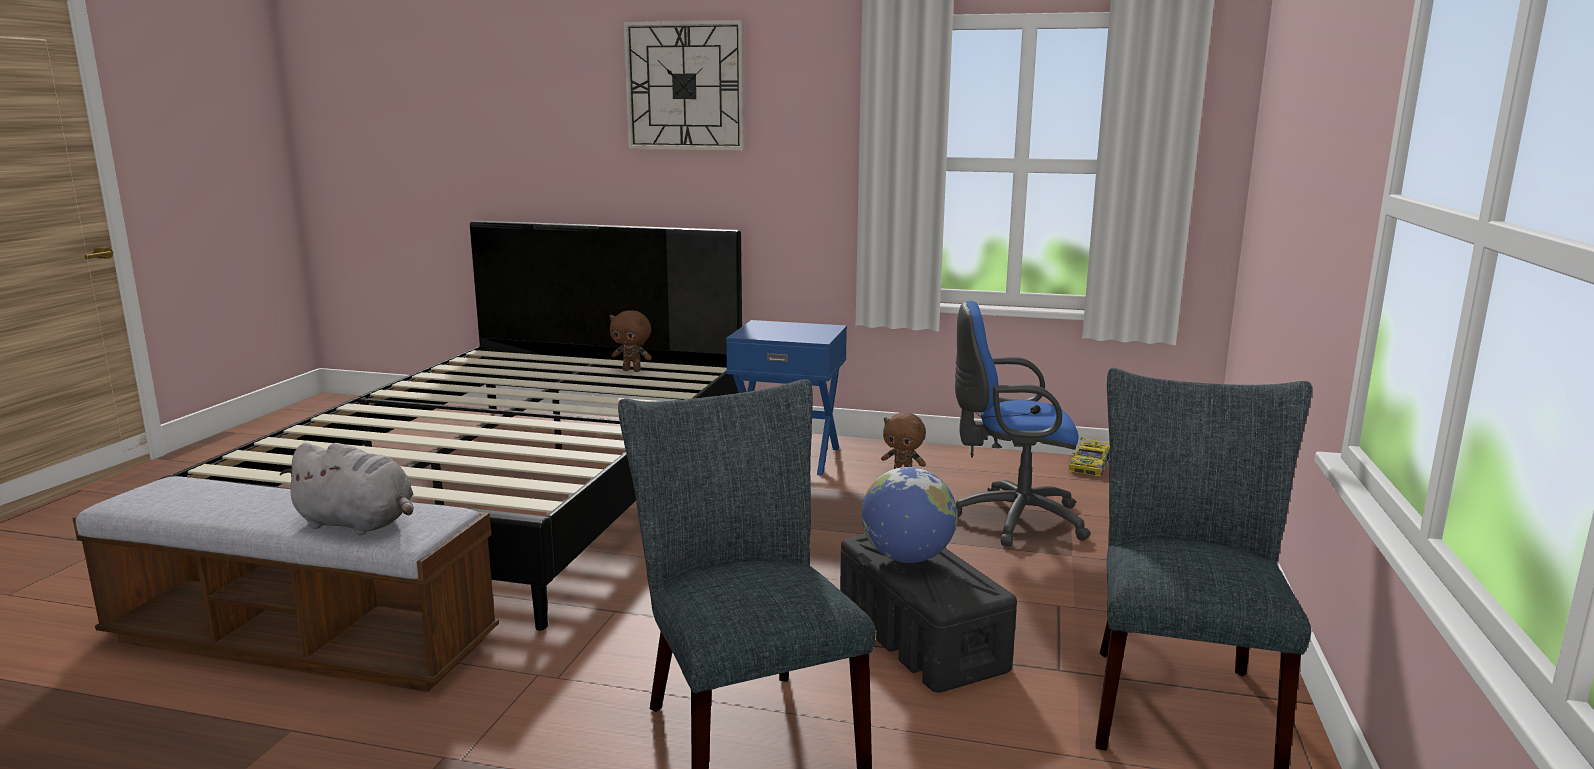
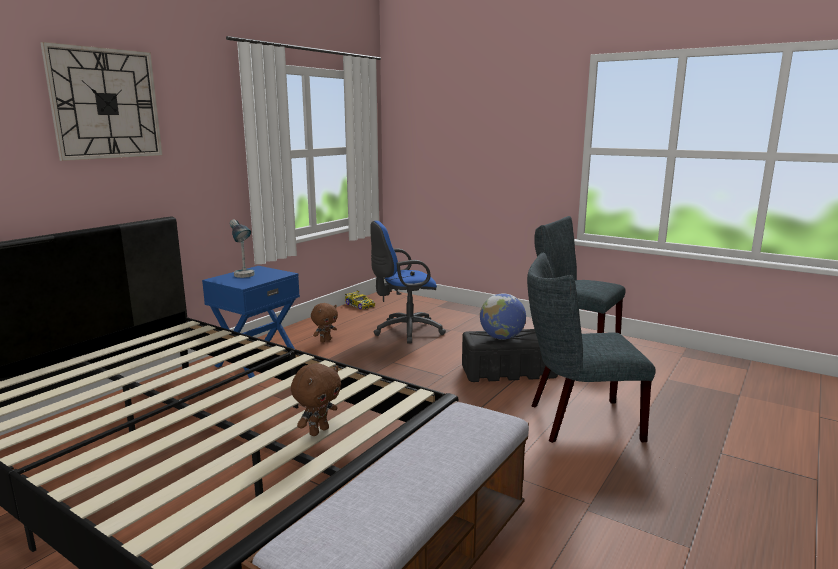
camera: 70 degrees left, 0 degrees up
grey plush toy [279,443,414,535] -> none
brown plush toy [610,310,652,372] -> brown plush toy moved to [291,363,341,436]
blue office chair [955,301,1091,547] -> blue office chair turned 45 degrees clockwise [370,221,446,343]
none -> table lamp [230,219,254,278]

